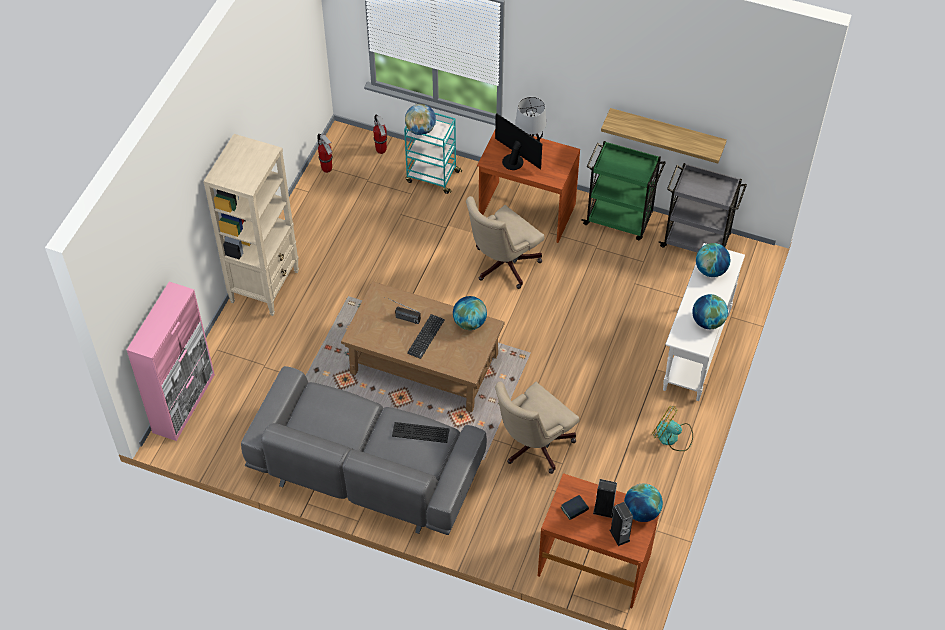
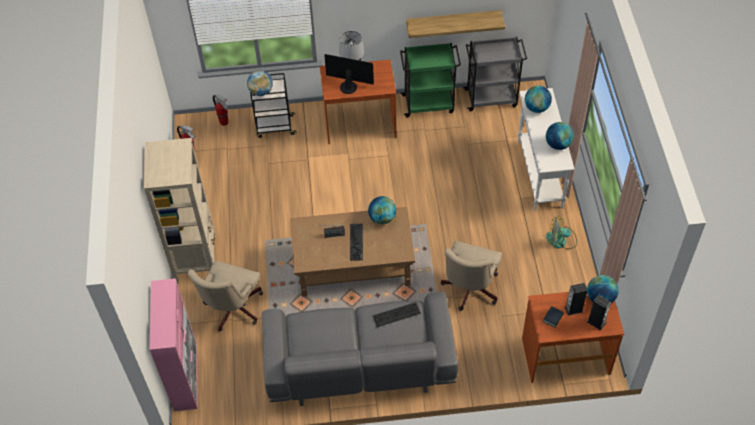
camera: 25 degrees left, 0 degrees up
turquoise cart [404,113,462,194] -> black cart [250,73,297,138]
beige office chair [466,196,544,289] -> beige office chair moved to [188,260,263,331]

